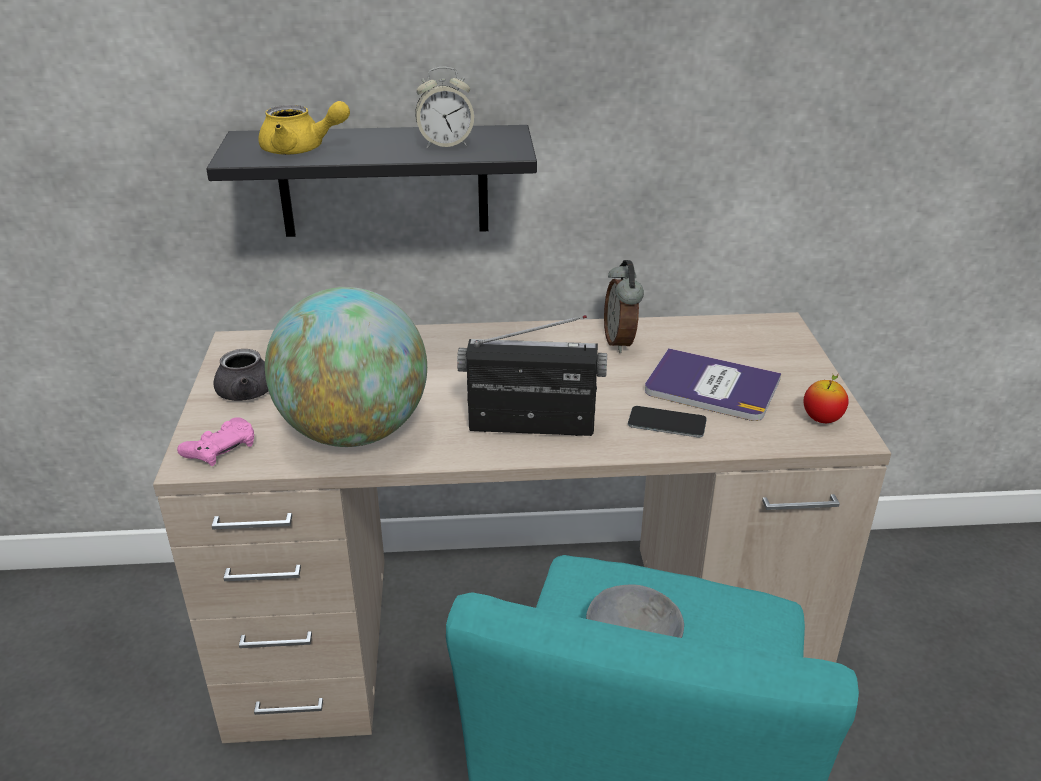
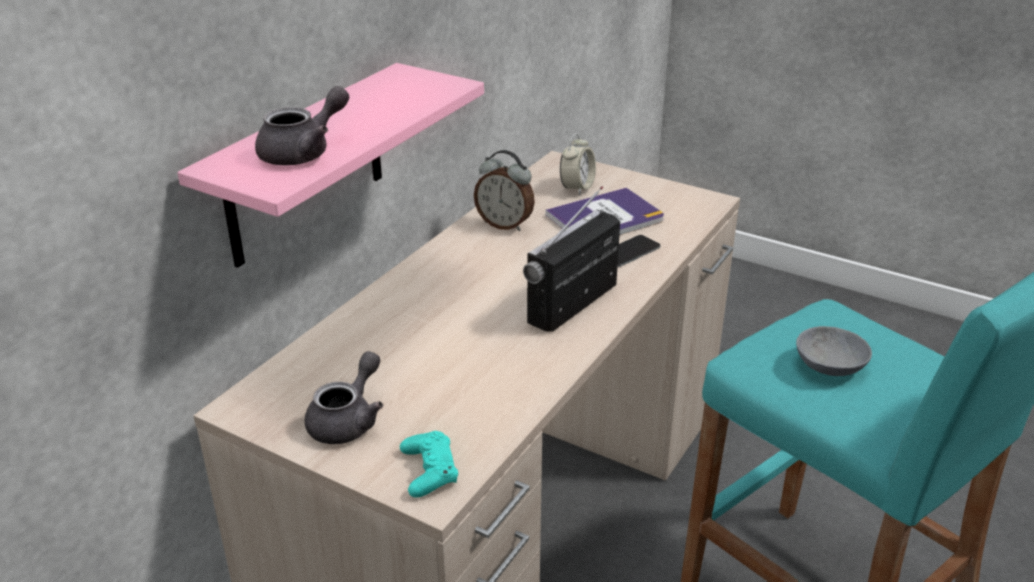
camera: 55 degrees left, 0 degrees up
pink game controller [177,417,254,466] -> turquoise game controller [400,431,458,498]
black shelf [206,125,537,237] -> pink shelf [177,63,484,268]
yellow teapot [258,101,350,155] -> grey teapot [255,86,349,166]
globe [265,287,427,447] -> none
alarm clock [415,67,474,149] -> alarm clock moved to [560,133,596,195]
apple [803,375,849,423] -> none

